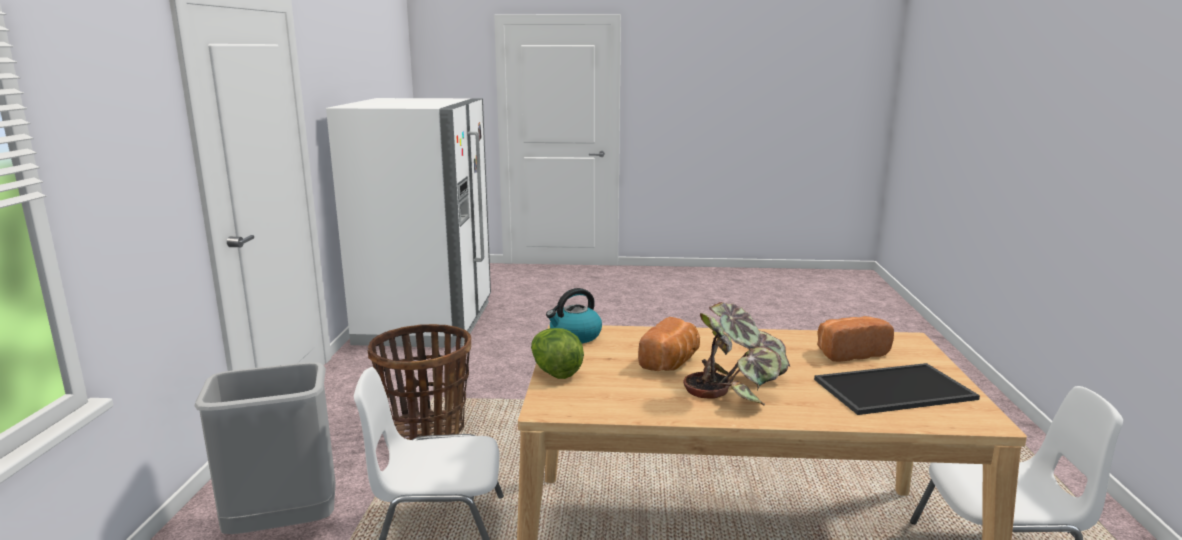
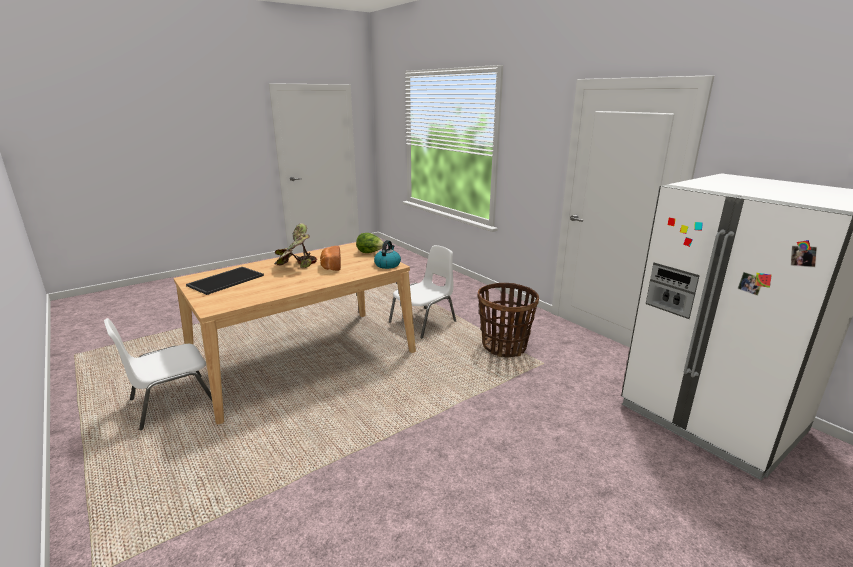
camera: 140 degrees right, 5 degrees up
grey trash can [194,362,336,534] -> none
bread [817,316,894,362] -> none

